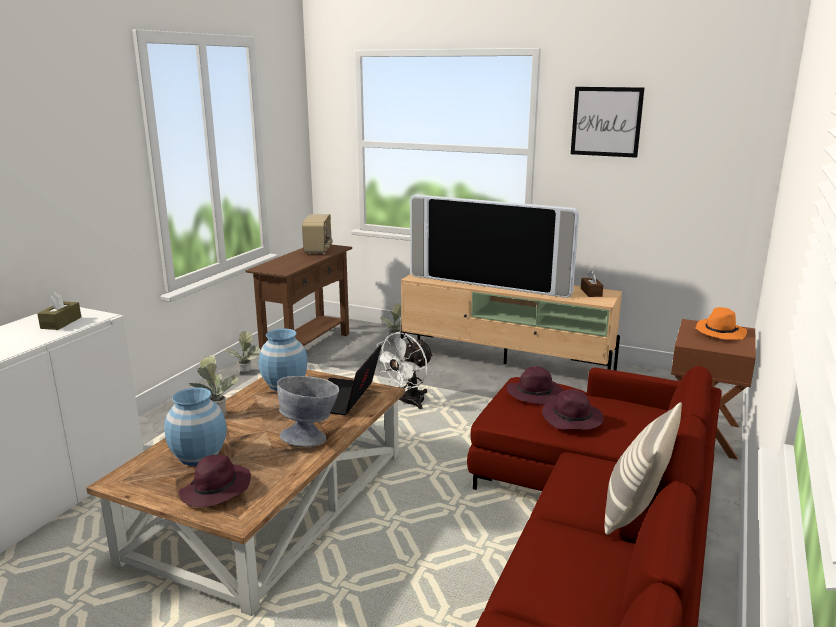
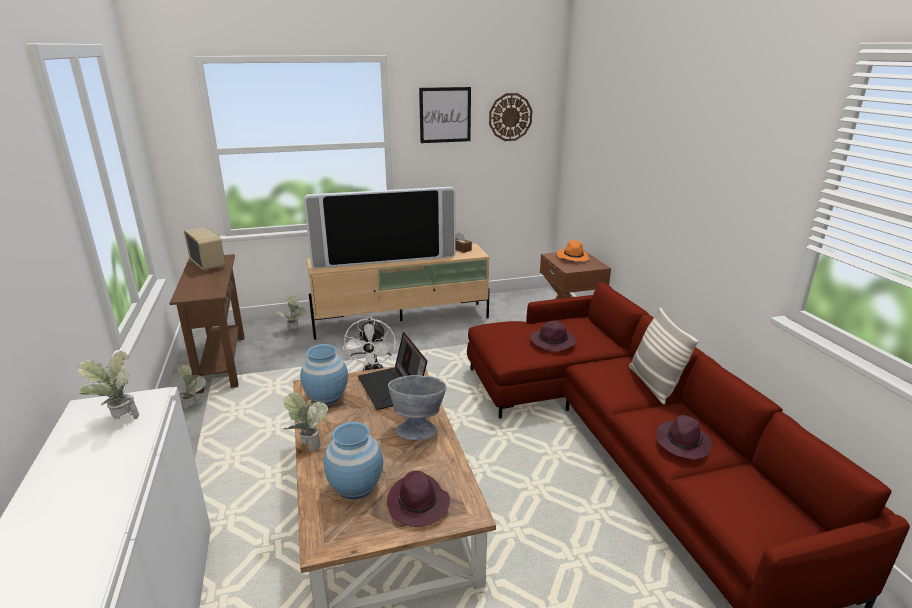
camera: 40 degrees left, 5 degrees up
brown tissue box [37,292,81,330] -> potted plant [78,351,139,420]
purple hat [507,366,564,405] -> purple hat moved to [656,415,712,459]
none -> wall clock [489,93,532,141]

